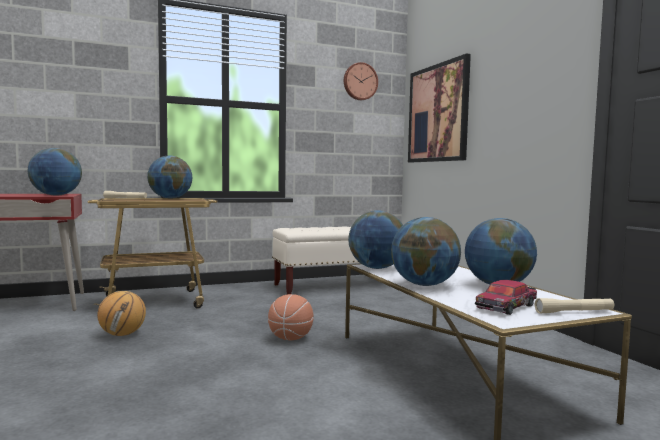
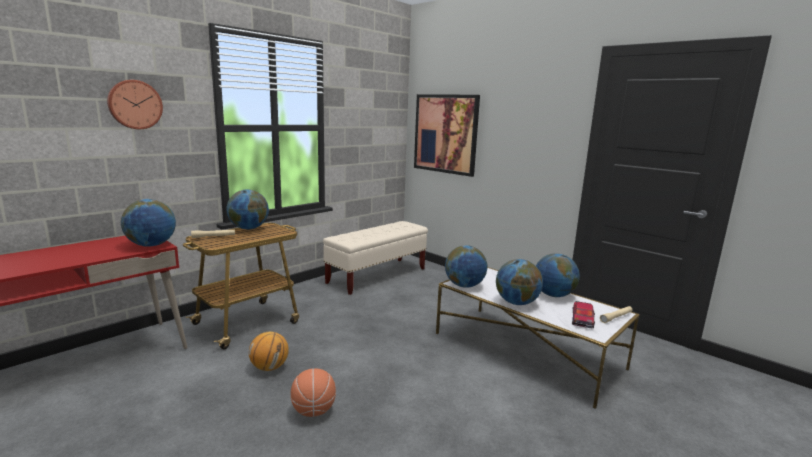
camera: 25 degrees left, 10 degrees up
basketball [268,294,313,340] -> basketball moved to [291,368,336,417]
wall clock [344,62,378,100] -> wall clock moved to [107,80,163,129]

